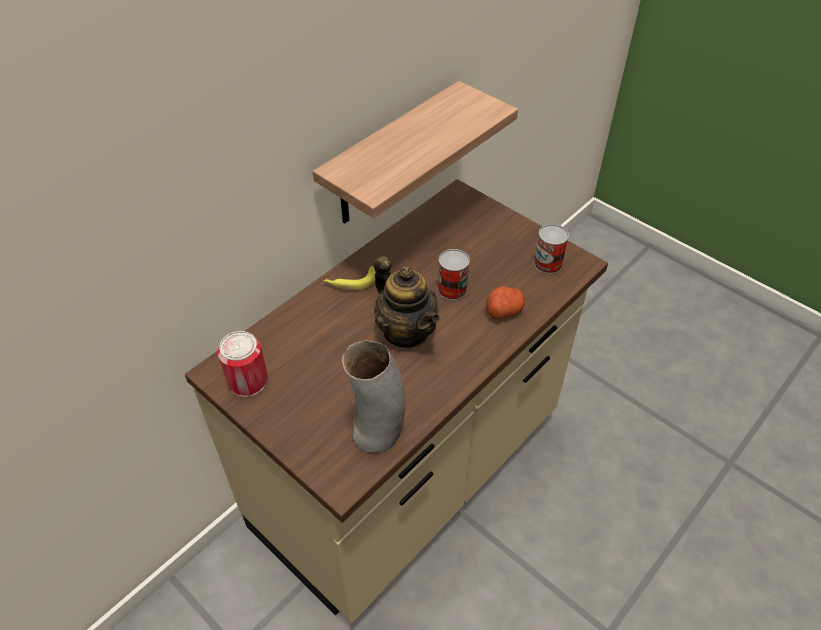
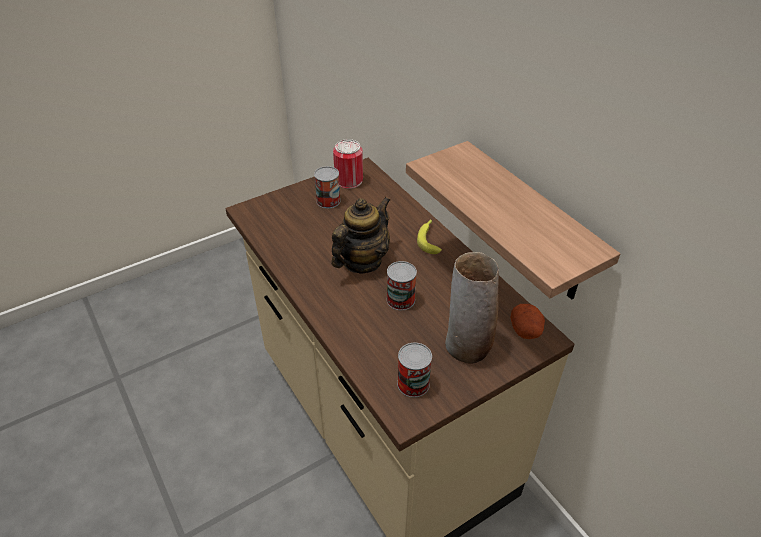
camera: 105 degrees right, 5 degrees down
vase [342,340,405,453] -> vase moved to [445,252,499,364]
teapot [374,256,439,348] -> teapot turned 150 degrees clockwise [331,197,390,274]
potato [486,286,525,319] -> potato moved to [510,304,545,339]
none -> can [314,166,341,209]

